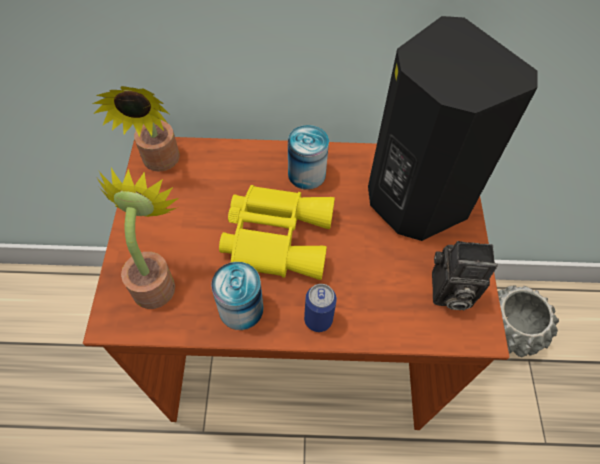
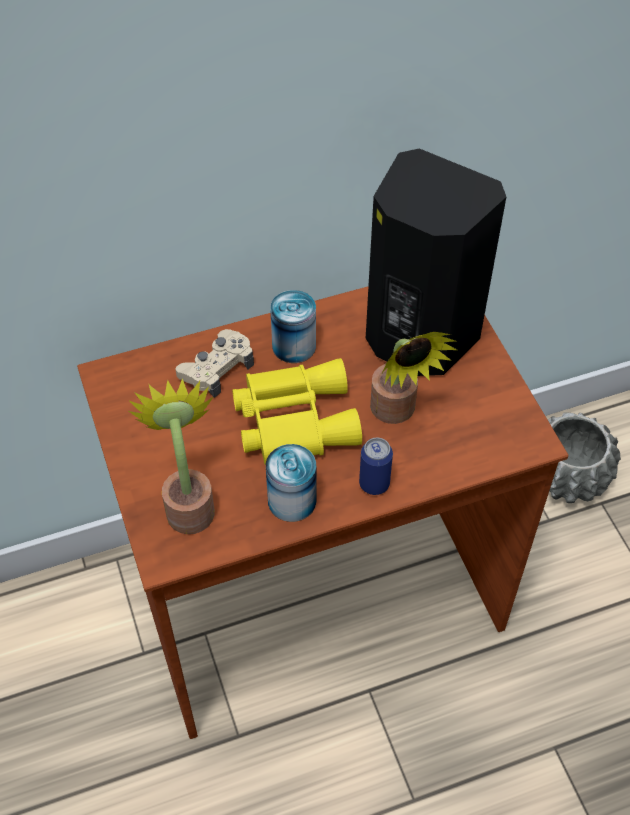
camera: 20 degrees left, 5 degrees down
potted plant [93,86,180,172] -> potted plant moved to [370,332,457,424]
camera [432,241,498,311] -> none
none -> beige game controller [176,329,254,398]

